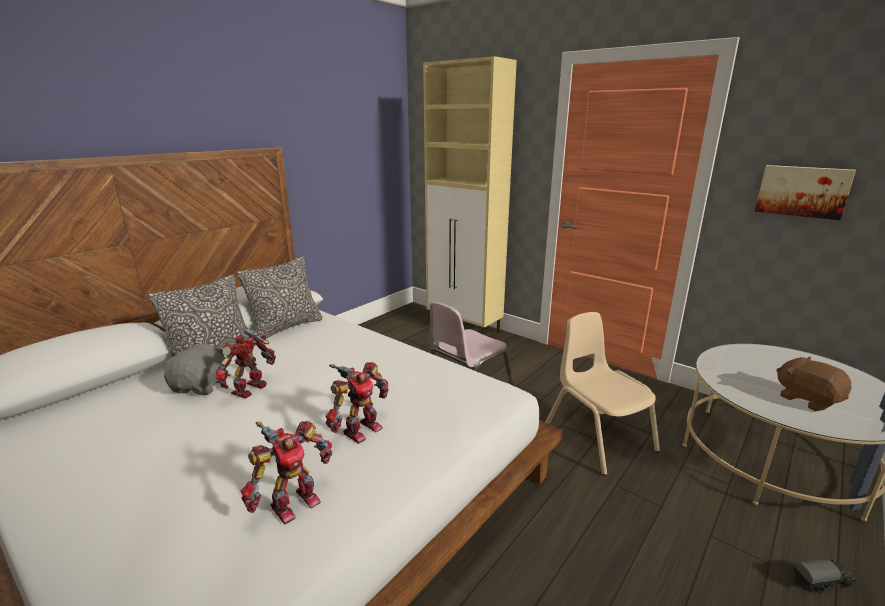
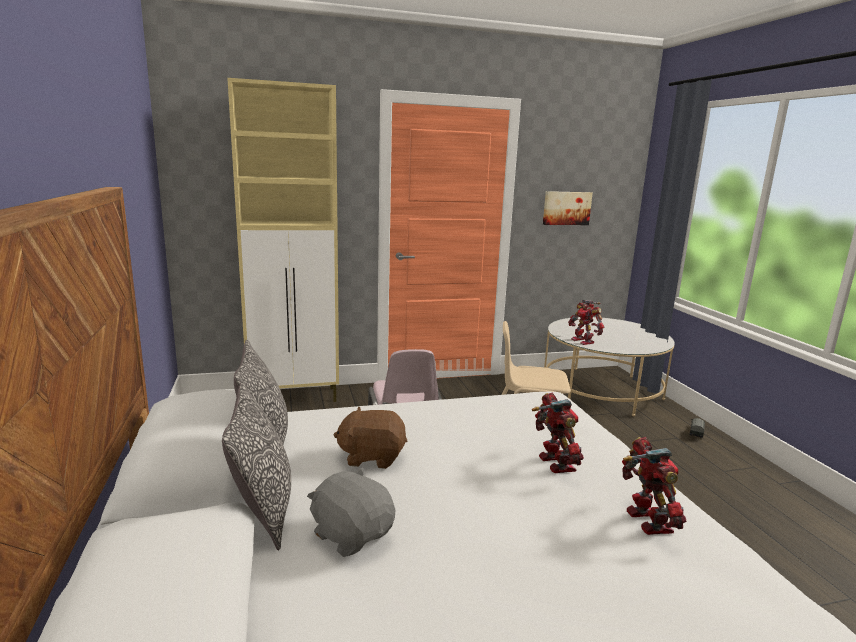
camera: 55 degrees left, 5 degrees down
toy robot [216,328,276,399] -> toy robot moved to [568,300,604,345]
brown plush toy [776,357,851,411] -> brown plush toy moved to [334,406,407,469]

